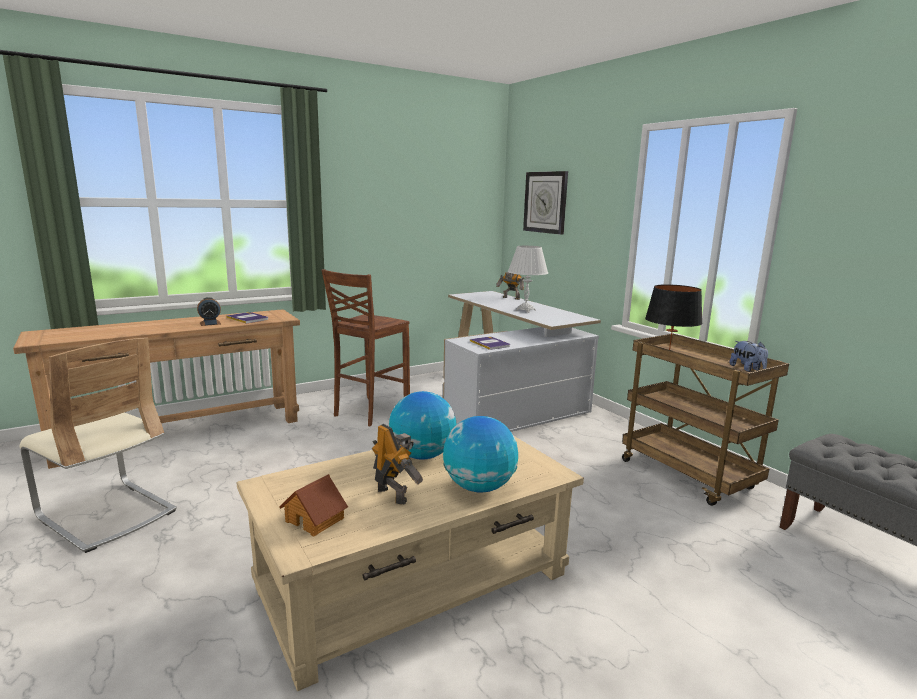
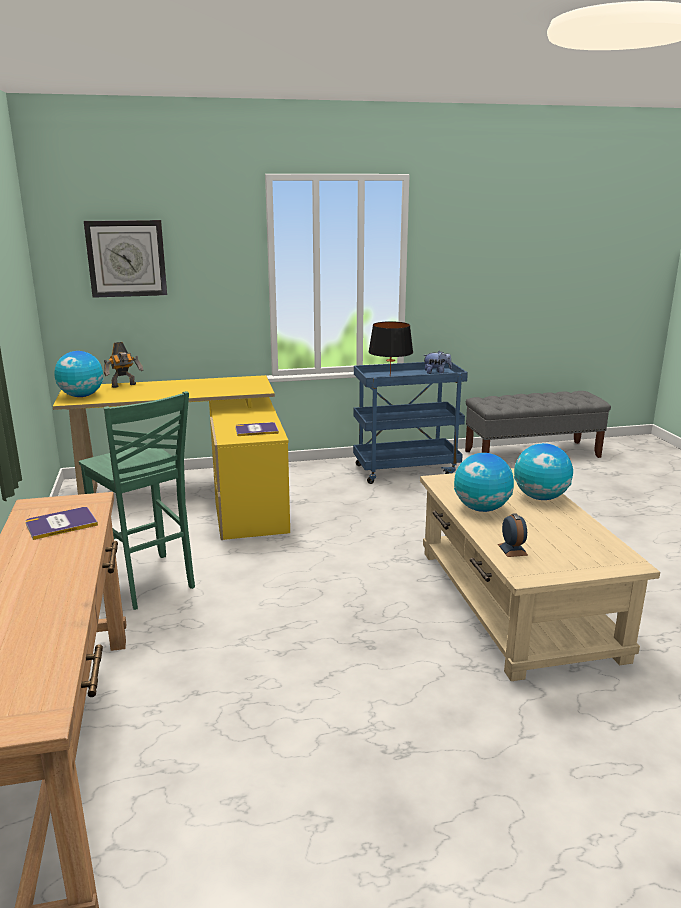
camera: 70 degrees left, 5 degrees up
beige chair [20,337,177,553] -> none
alarm clock [197,297,221,326] -> alarm clock moved to [498,513,528,557]
toy house [279,474,348,537] -> none
brown stool [321,269,410,426] -> green stool [79,391,195,610]
toy robot [372,424,423,505] -> none
white desk [443,291,601,432] -> yellow desk [53,375,290,540]
white table lamp [508,246,548,313] -> none
brown cart [622,334,789,506] -> blue cart [353,362,468,484]
none -> globe [54,351,104,397]

